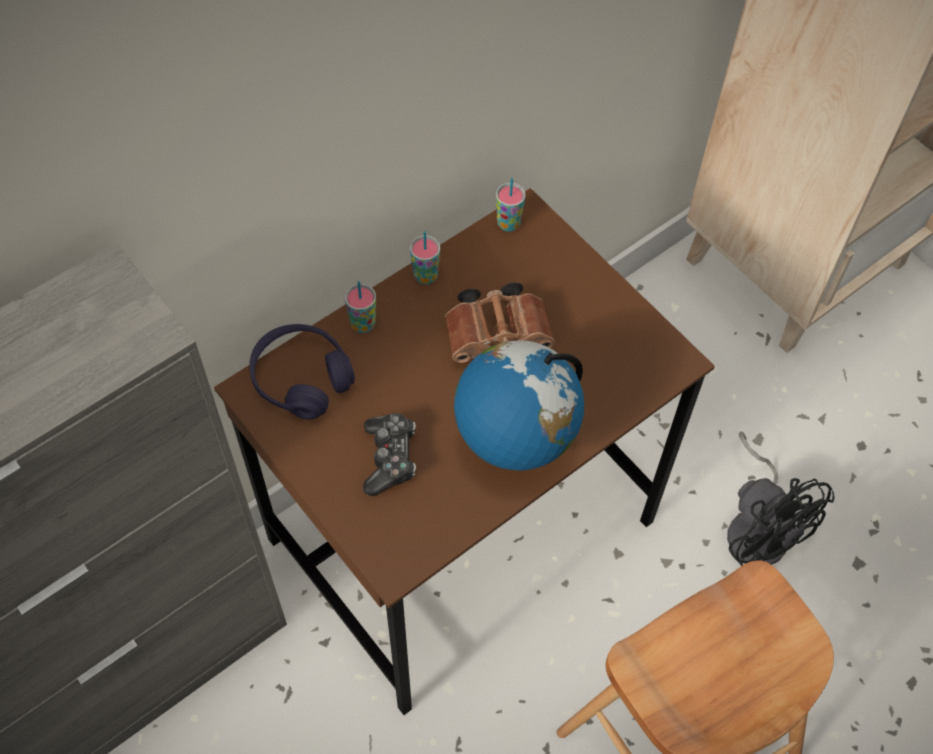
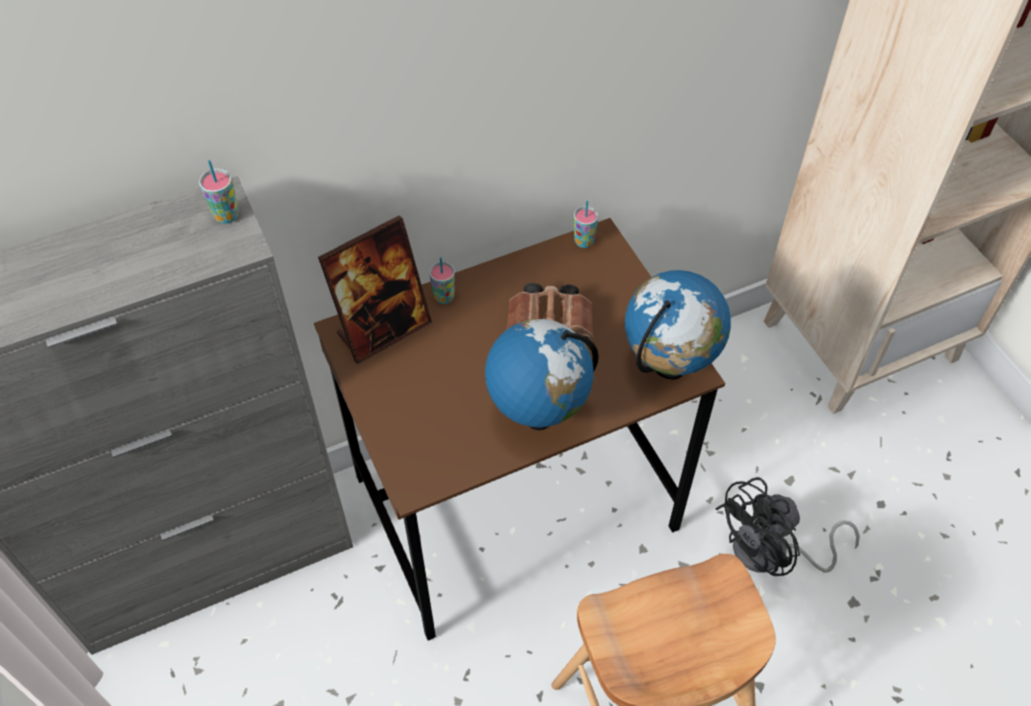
camera: 15 degrees right, 5 degrees down
purple headphones [249,324,355,420] -> picture frame [318,215,432,364]
game controller [363,413,416,496] -> none
cup [410,231,440,284] -> cup moved to [199,160,239,224]
black fan [727,431,835,566] -> black fan turned 75 degrees clockwise [715,477,860,576]
none -> globe [625,270,731,380]

